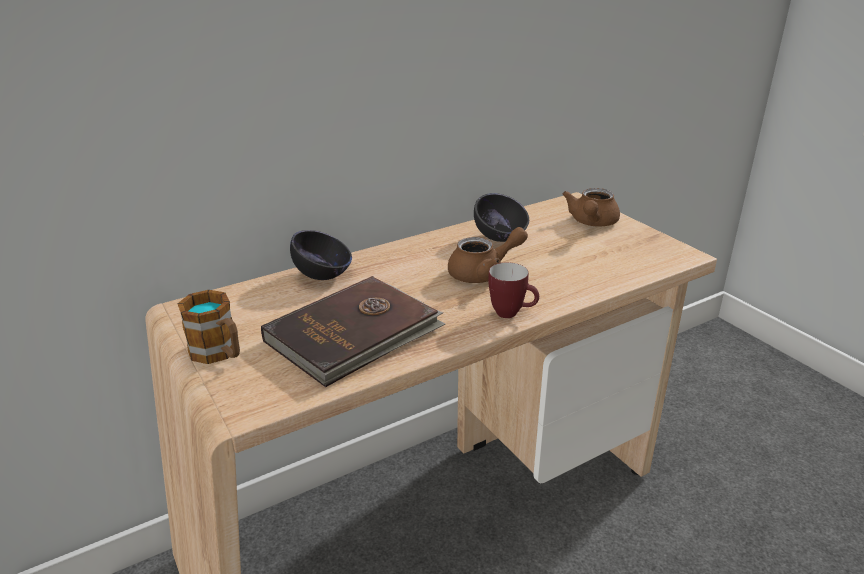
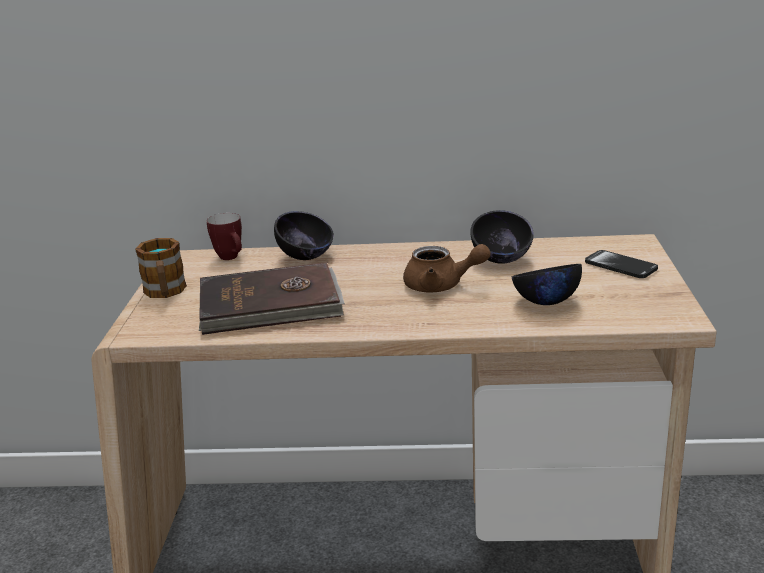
camera: 35 degrees right, 5 degrees down
mug [488,262,539,318] -> mug moved to [206,213,242,260]
brown teapot [563,188,620,227] -> phone [585,250,658,278]
none -> black bowl [512,264,582,305]

